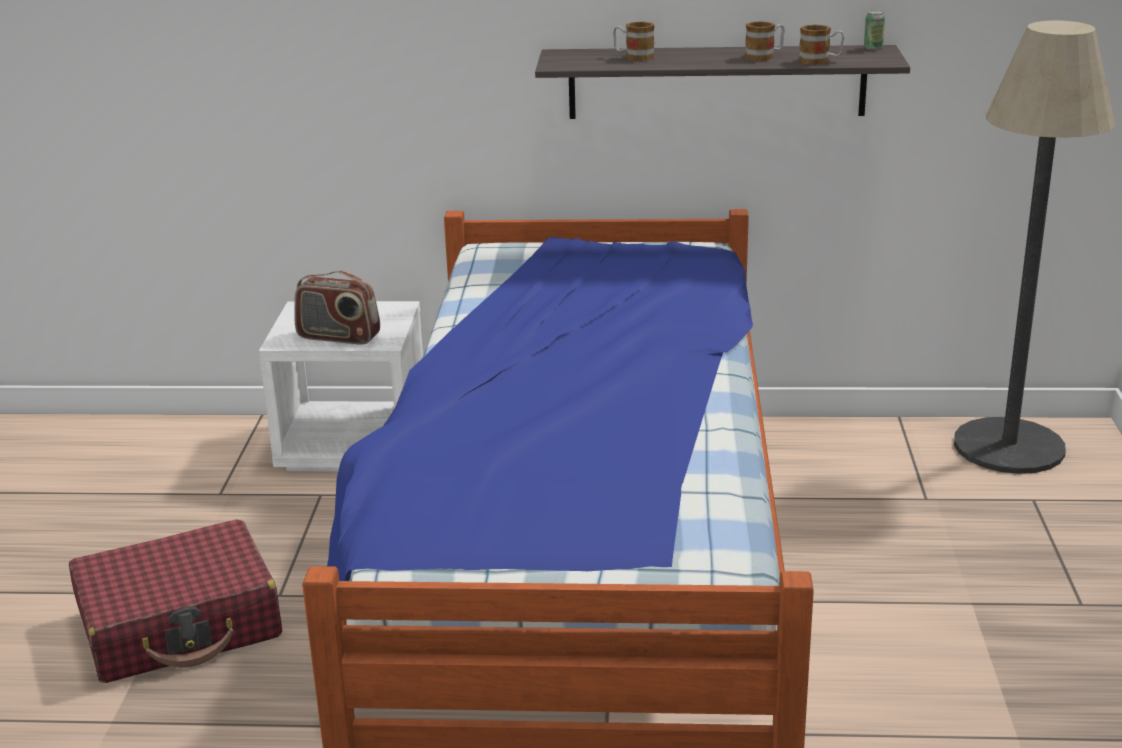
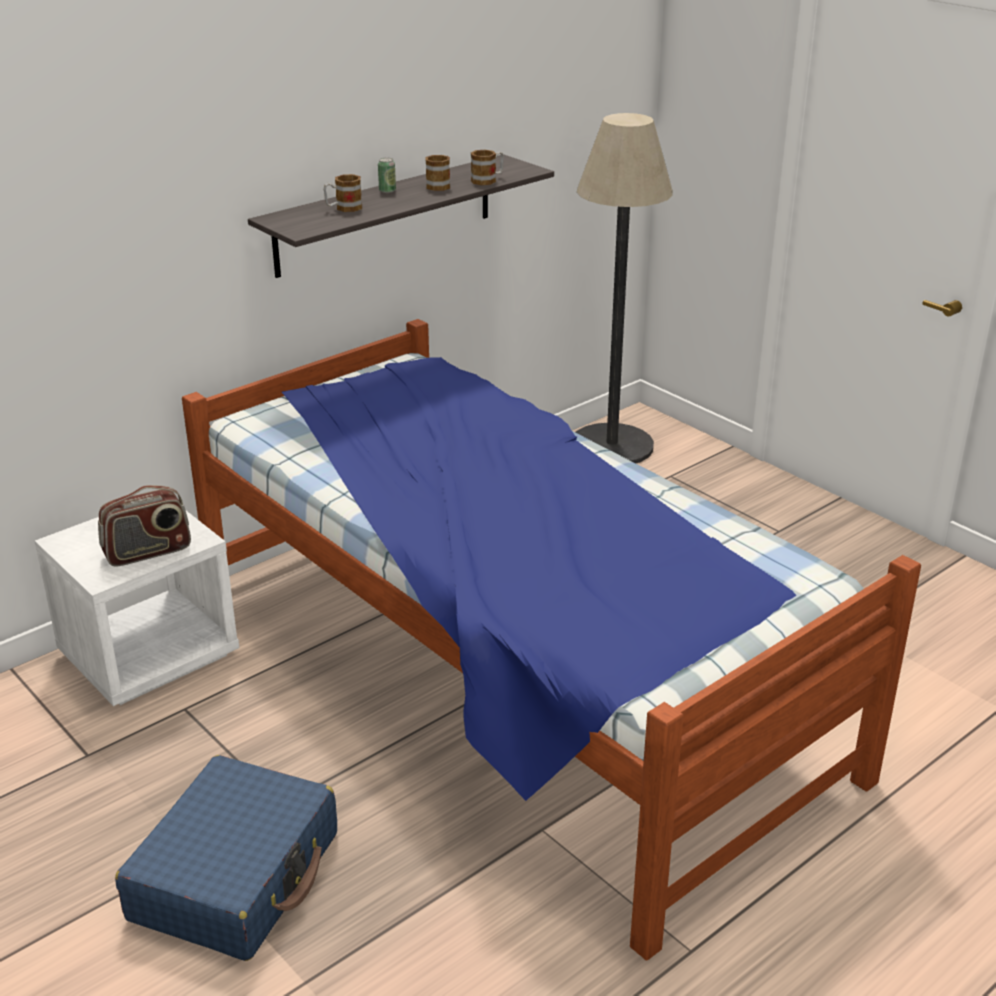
camera: 45 degrees left, 5 degrees up
red suitcase [69,519,282,683] -> blue suitcase [115,755,337,961]
can [864,11,885,50] -> can moved to [378,158,396,193]

